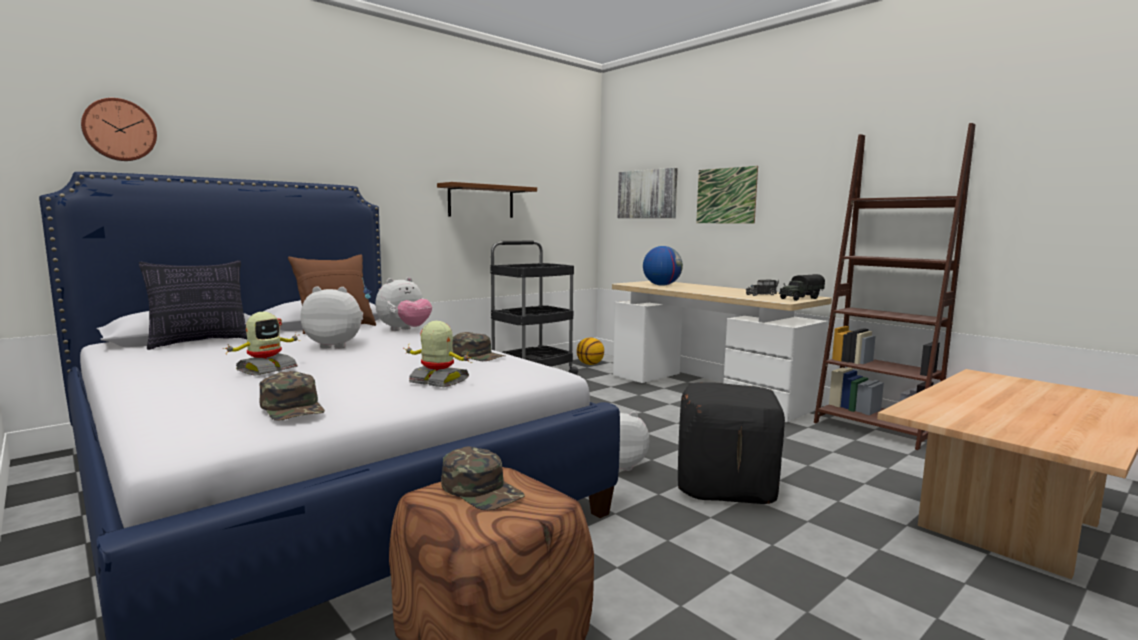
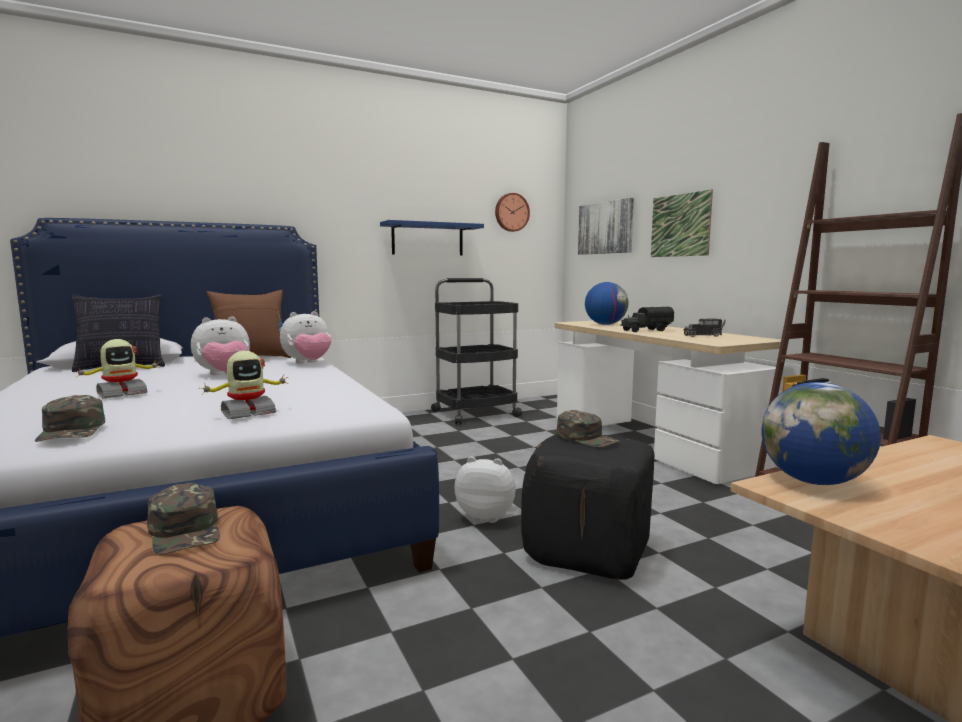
camera: 15 degrees right, 0 degrees up
wall clock [81,98,157,161] -> wall clock moved to [495,193,530,232]
plush toy [301,286,363,349] -> plush toy turned 135 degrees clockwise [191,316,250,375]
toy robot [403,321,473,387] -> toy robot turned 105 degrees clockwise [199,351,289,419]
brown shelf [437,182,537,218] -> blue shelf [380,220,484,256]
green cap [452,332,505,361] -> green cap moved to [557,410,620,447]
basketball [577,337,604,365] -> none
toy truck [779,274,825,301] -> toy truck moved to [620,307,674,332]
none -> globe [762,382,881,485]

